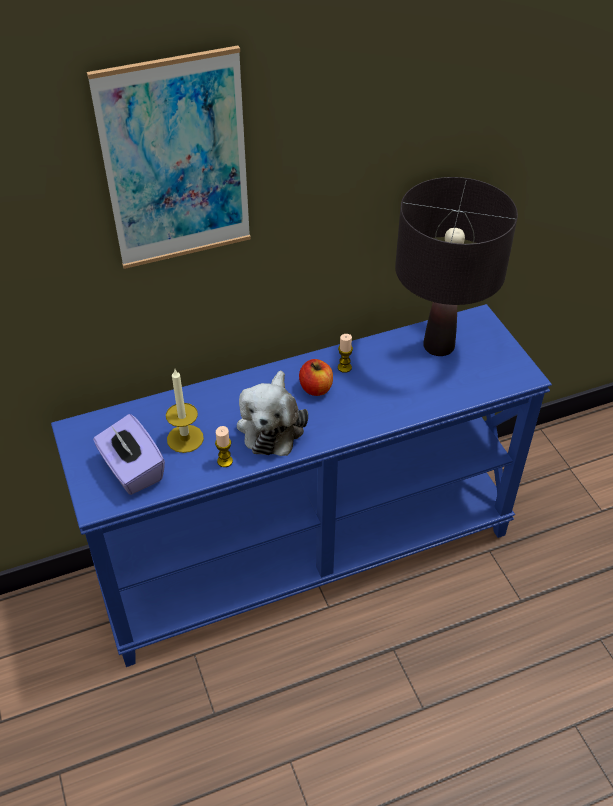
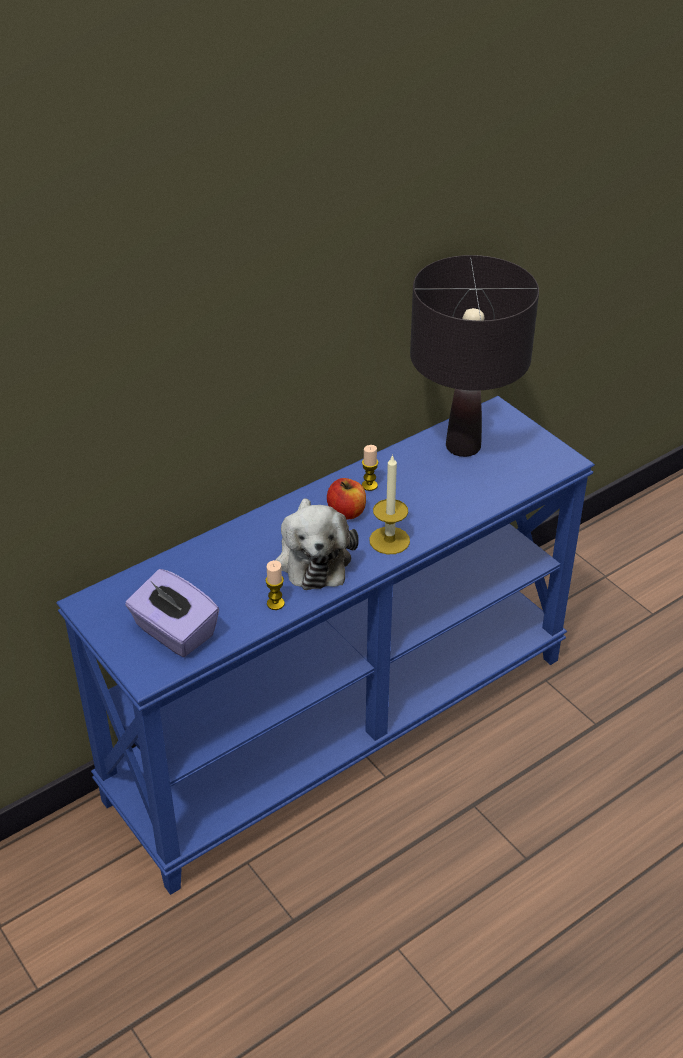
camera: 15 degrees left, 5 degrees down
picture [87,46,251,269] -> none
candle [166,369,204,453] -> candle moved to [369,454,410,554]

